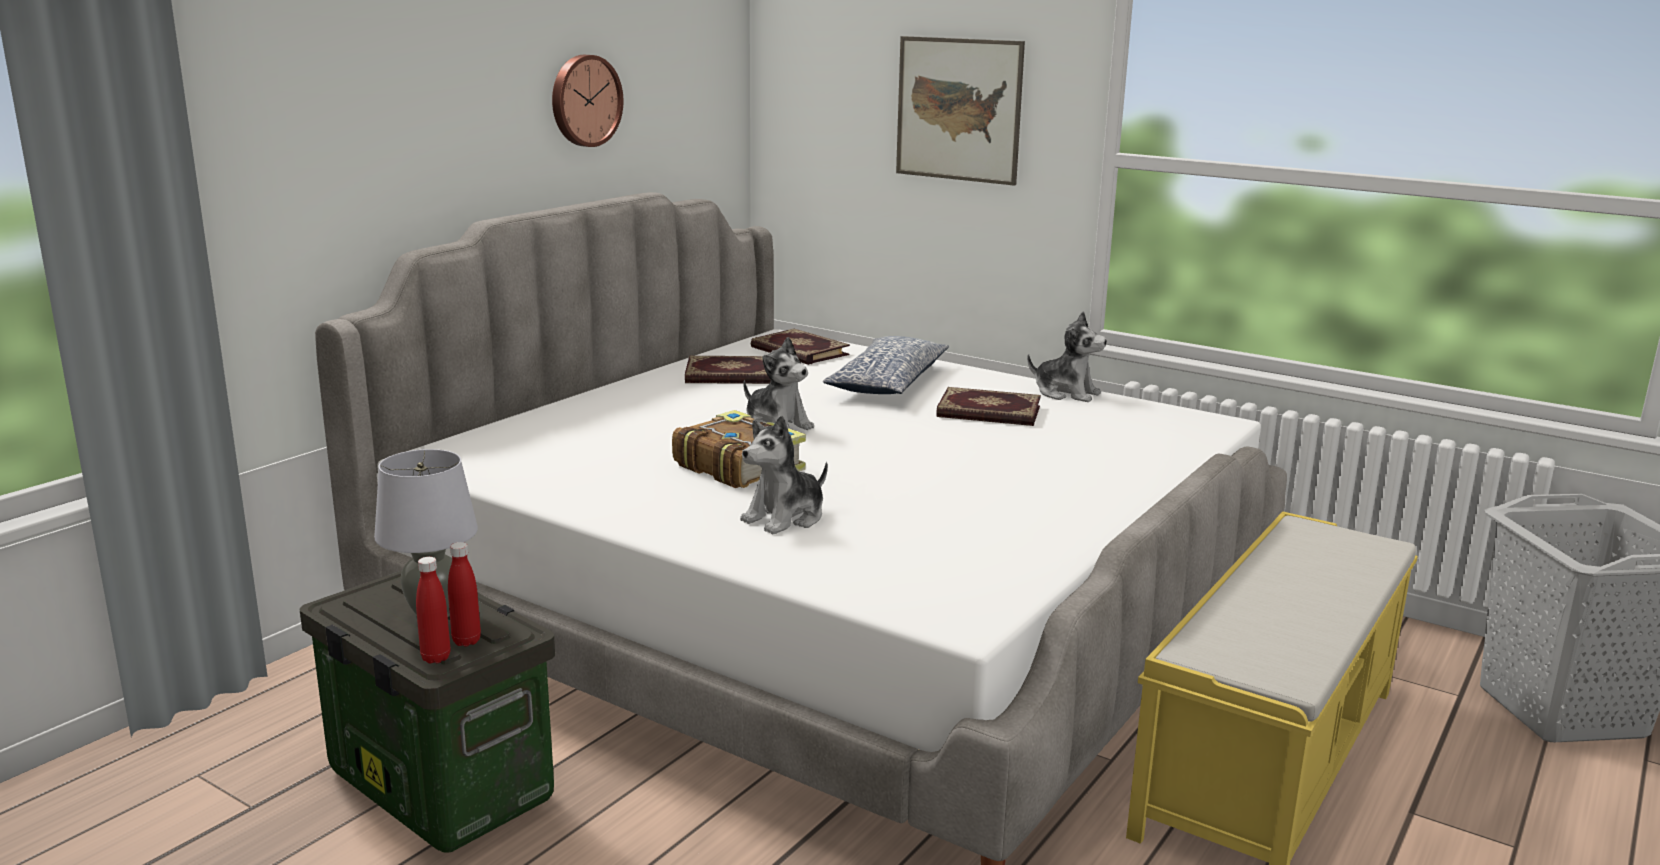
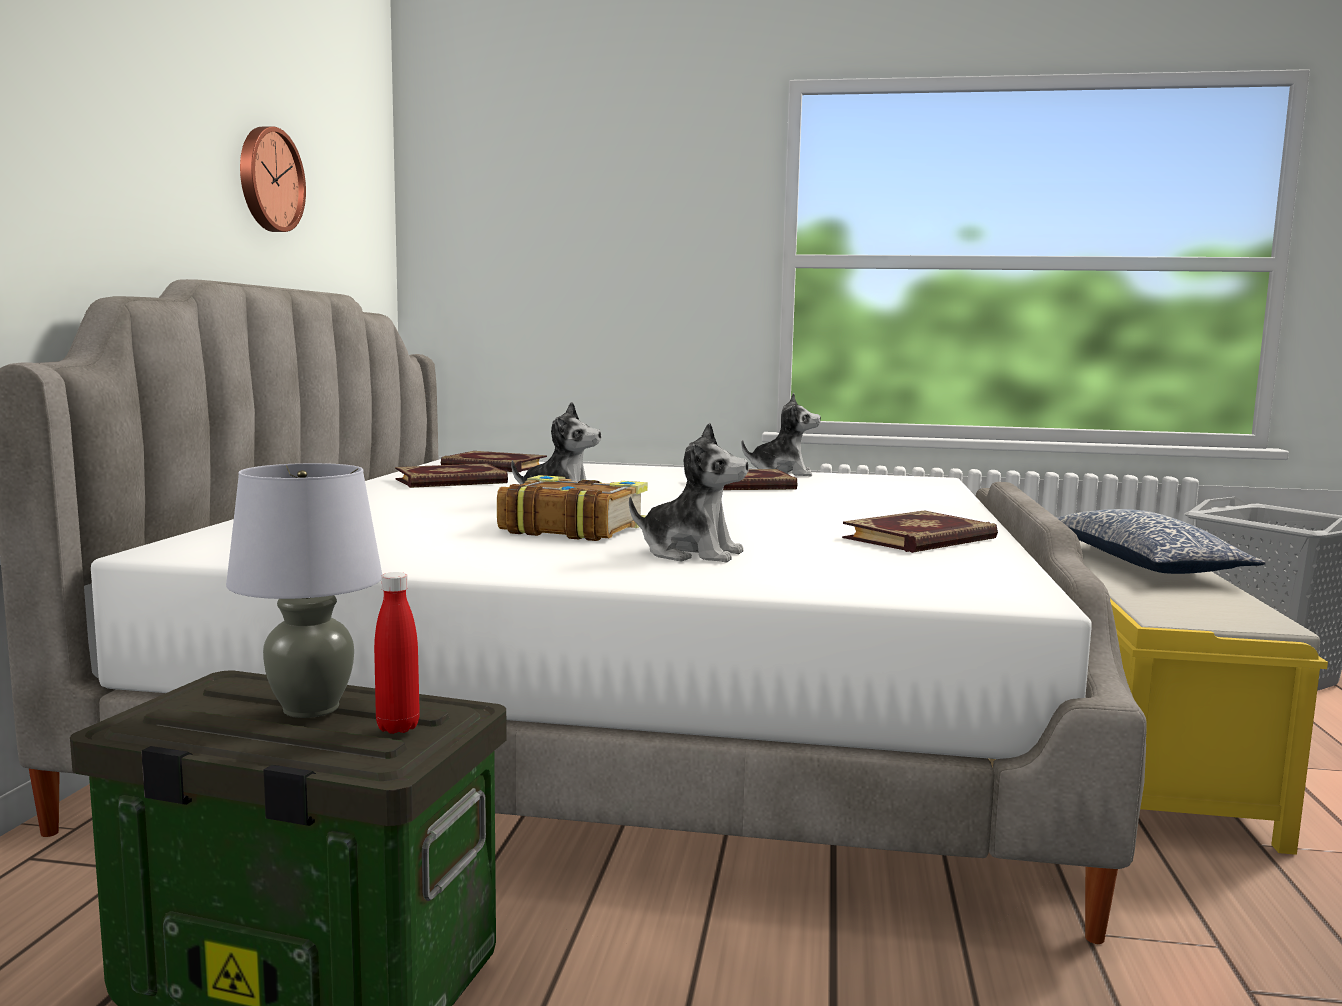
camera: 25 degrees left, 10 degrees down
red bottle [416,557,450,664] -> none
plush toy [740,416,828,535] -> plush toy turned 90 degrees counterclockwise [629,422,749,563]
pillow [823,336,949,394] -> pillow moved to [1056,509,1265,574]
picture [896,36,1025,186] -> none
none -> book [842,510,998,553]

